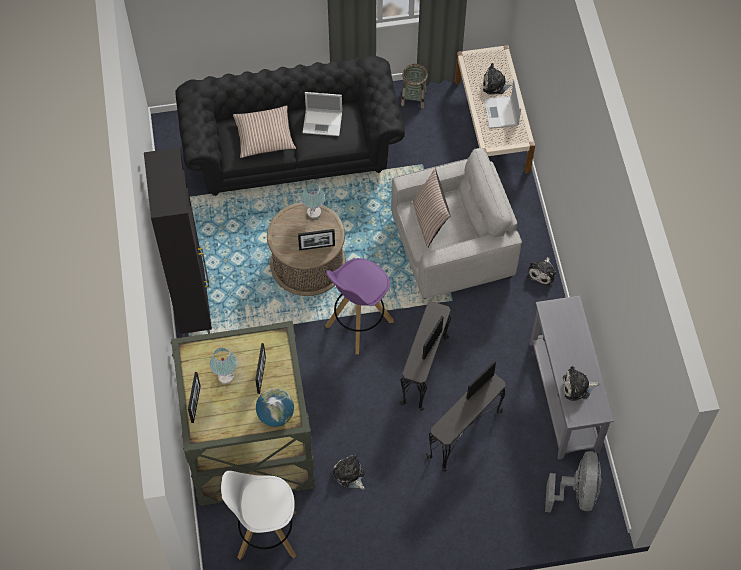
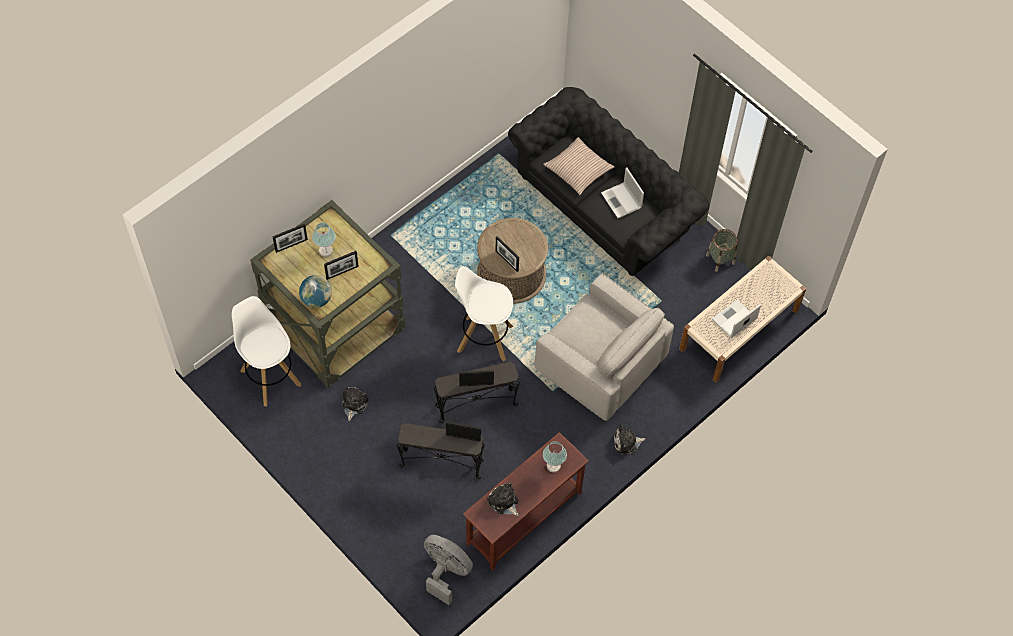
camera: 55 degrees right, 0 degrees up
black cabinet [144,148,212,337] -> none
table lamp [301,183,325,219] -> table lamp moved to [543,441,567,473]
purple stool [325,258,394,354] -> white stool [455,266,513,361]
pillow [413,168,451,248] -> none
plush toy [483,63,513,95] -> none
grey console table [530,296,614,460] -> brown console table [463,432,589,570]
grey fan [545,451,601,513] -> grey fan turned 120 degrees counterclockwise [424,535,473,605]

